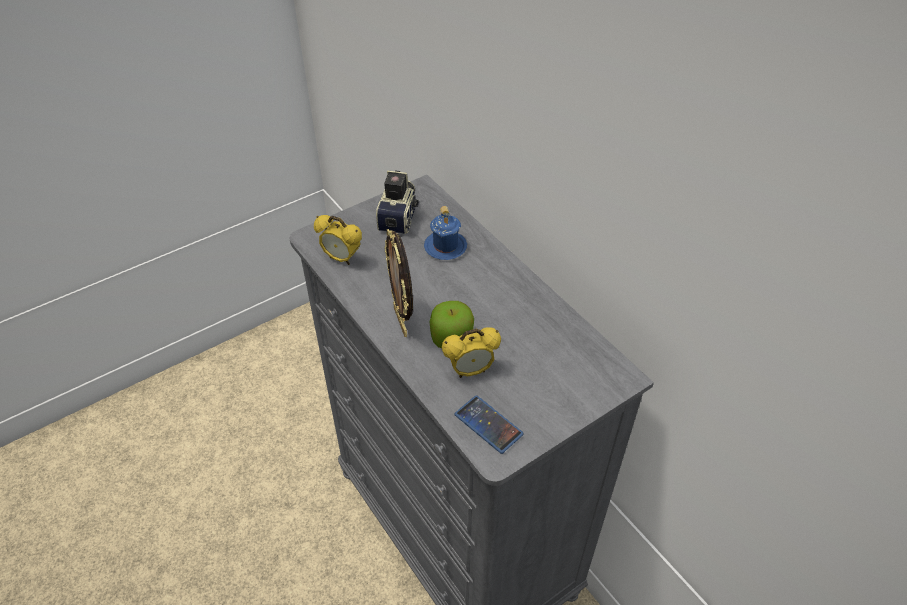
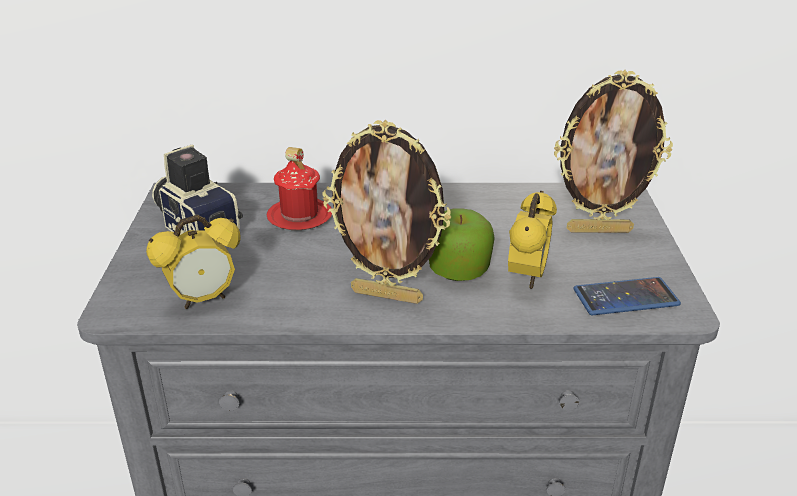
camera: 55 degrees left, 15 degrees down
blue mug [424,206,467,260] -> red mug [266,147,332,230]
none -> picture frame [554,70,673,233]

